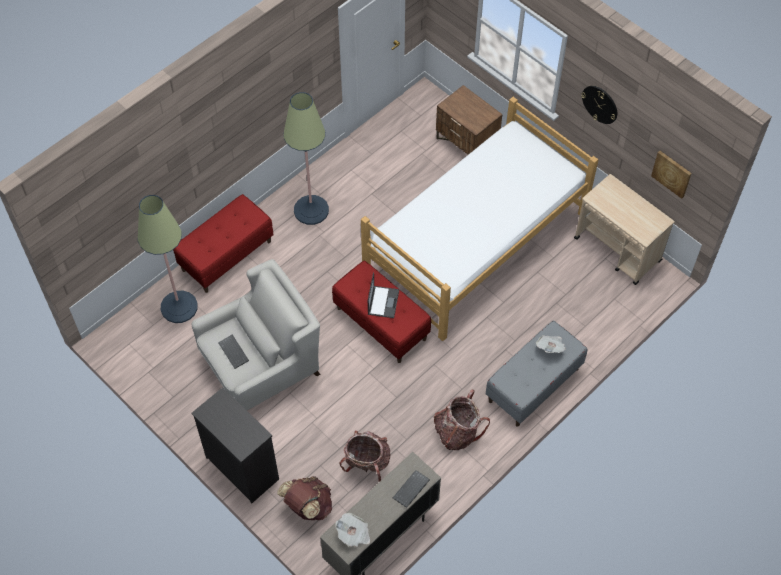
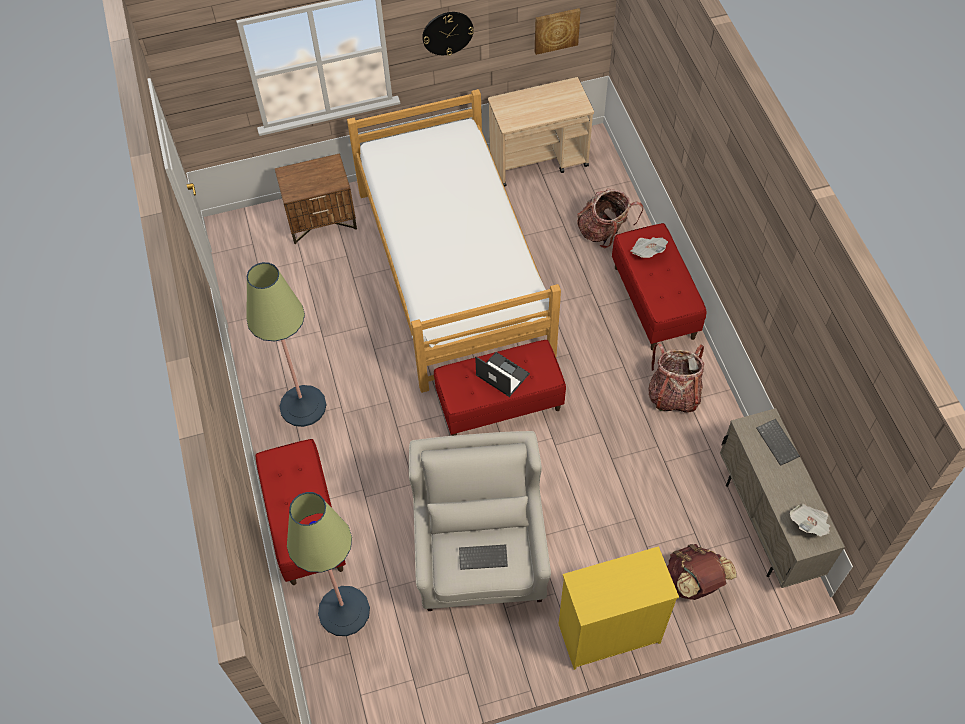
camera: 60 degrees left, 0 degrees up
black dresser [191,387,279,504] -> yellow dresser [559,546,679,670]
backpack [340,430,390,482] -> backpack moved to [577,188,643,249]
grey bench [486,321,587,427] -> red bench [612,223,706,350]

